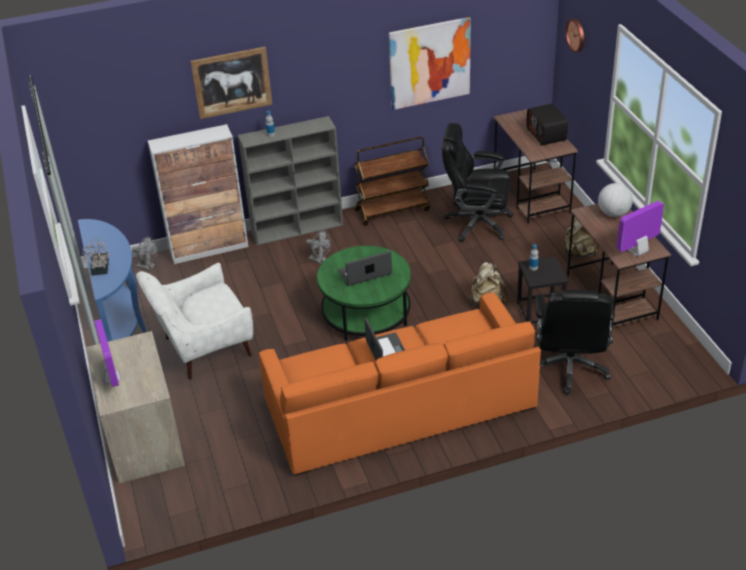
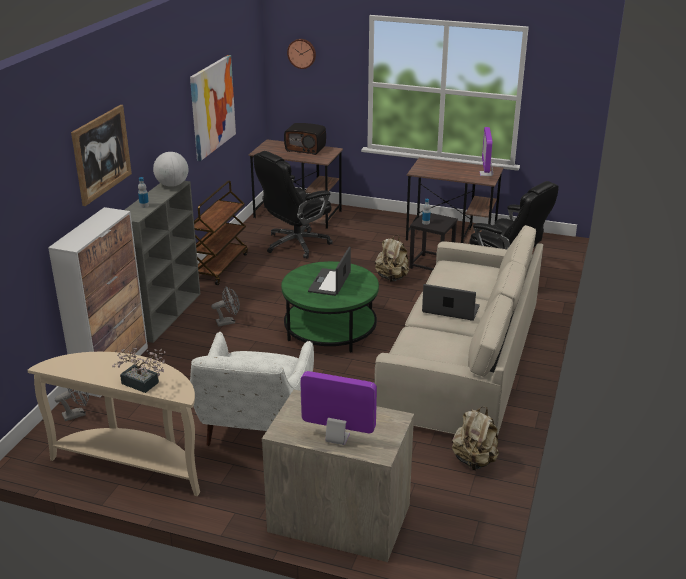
camera: 55 degrees left, 10 degrees down
blue console table [78,219,146,342] -> beige console table [27,352,200,496]
orange sofa [259,293,541,476] -> beige sofa [374,225,543,435]
beige backpack [563,217,600,257] -> beige backpack moved to [452,407,499,470]
globe [598,183,633,217] -> globe moved to [153,152,188,187]

